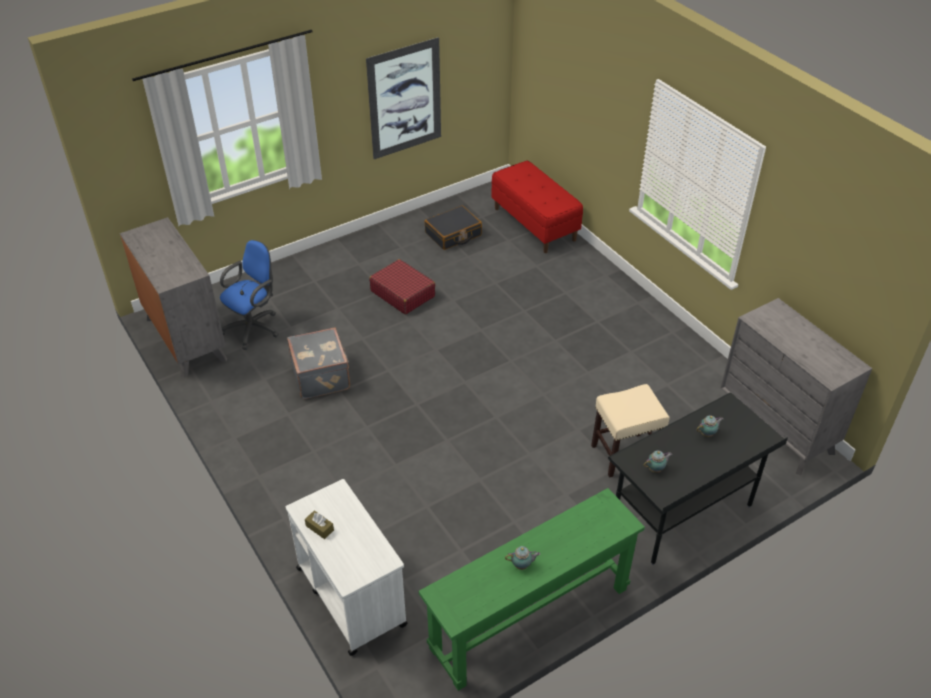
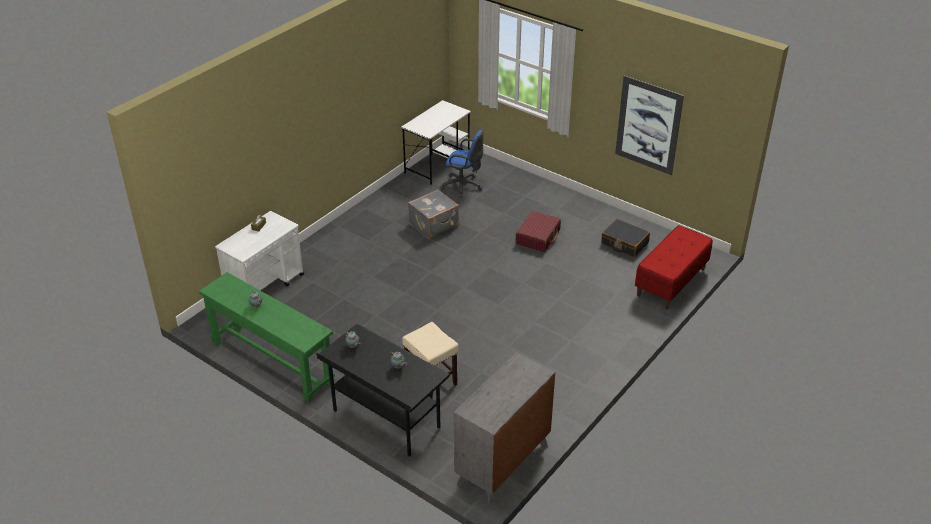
camera: 70 degrees right, 5 degrees down
grey dresser [120,217,227,378] -> white desk [401,100,471,185]

